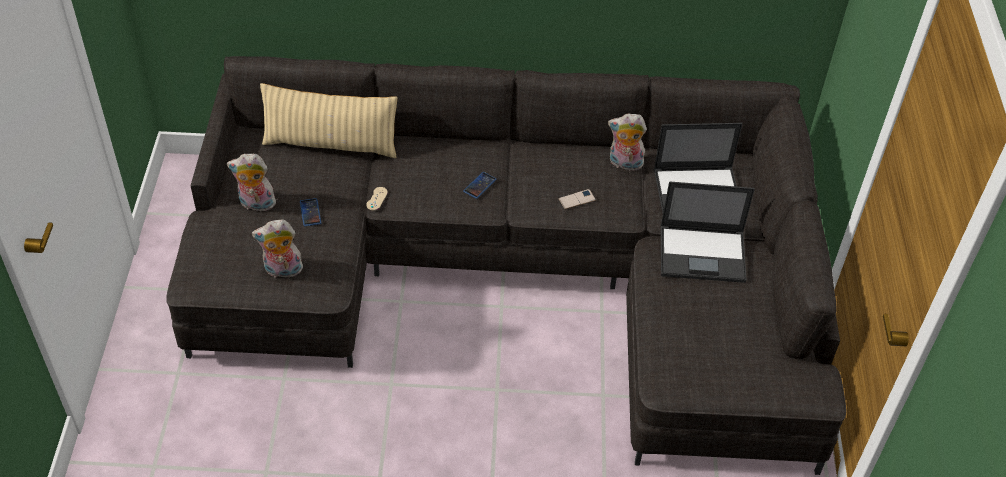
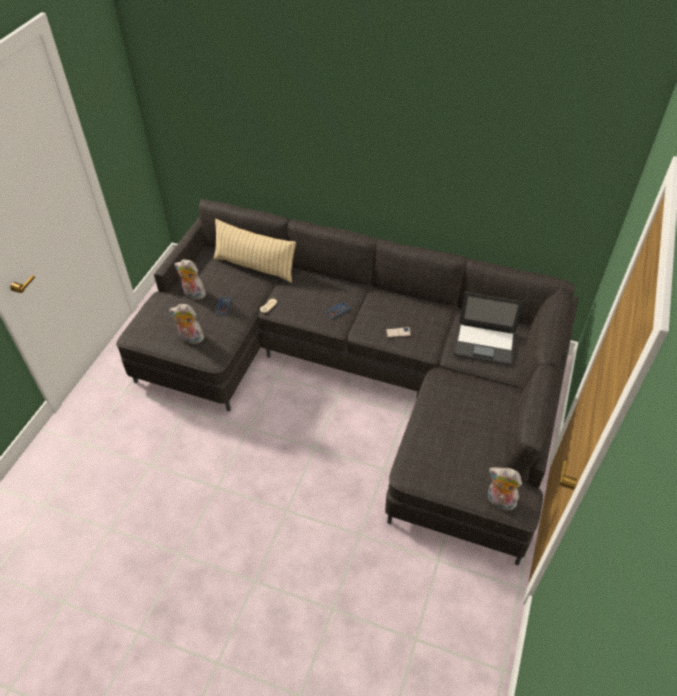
camera: 20 degrees right, 0 degrees up
plush toy [608,113,647,171] -> plush toy moved to [488,467,522,510]
laptop [661,181,755,283] -> none

